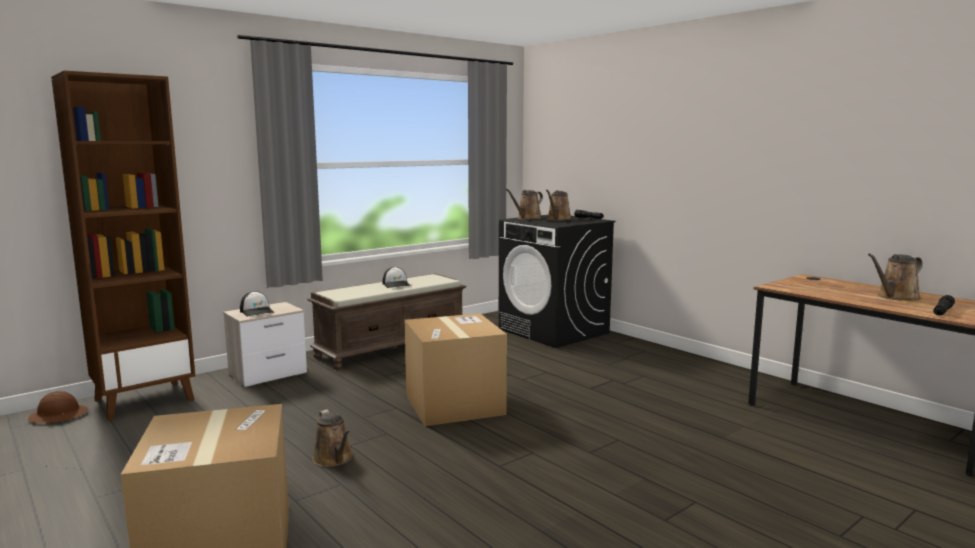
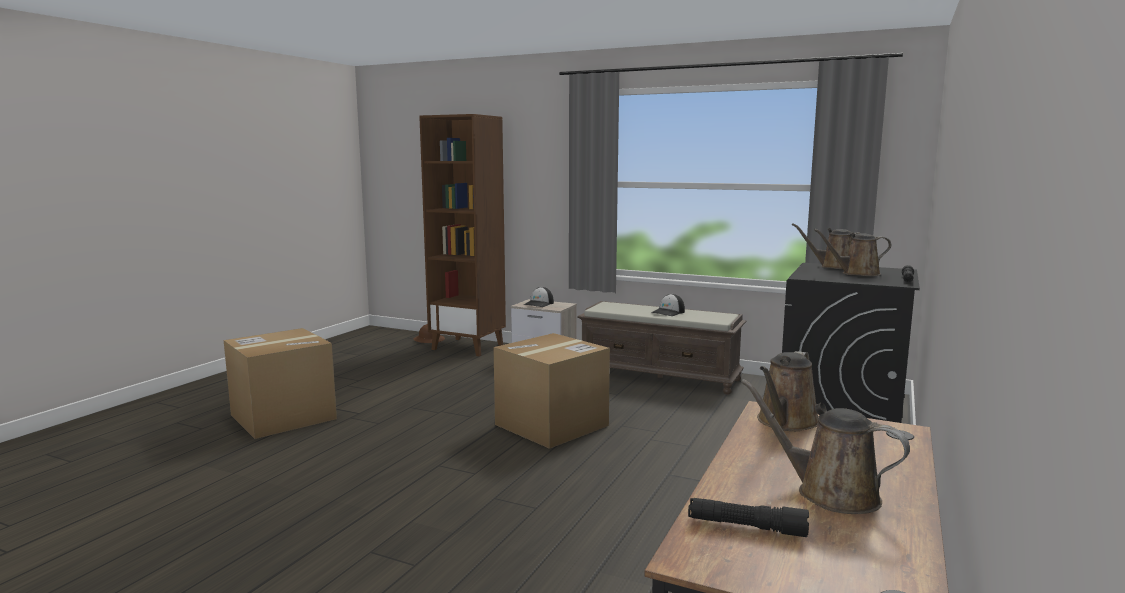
camera: 65 degrees right, 0 degrees up
brown watering can [312,409,353,467] -> brown watering can moved to [757,351,818,431]

